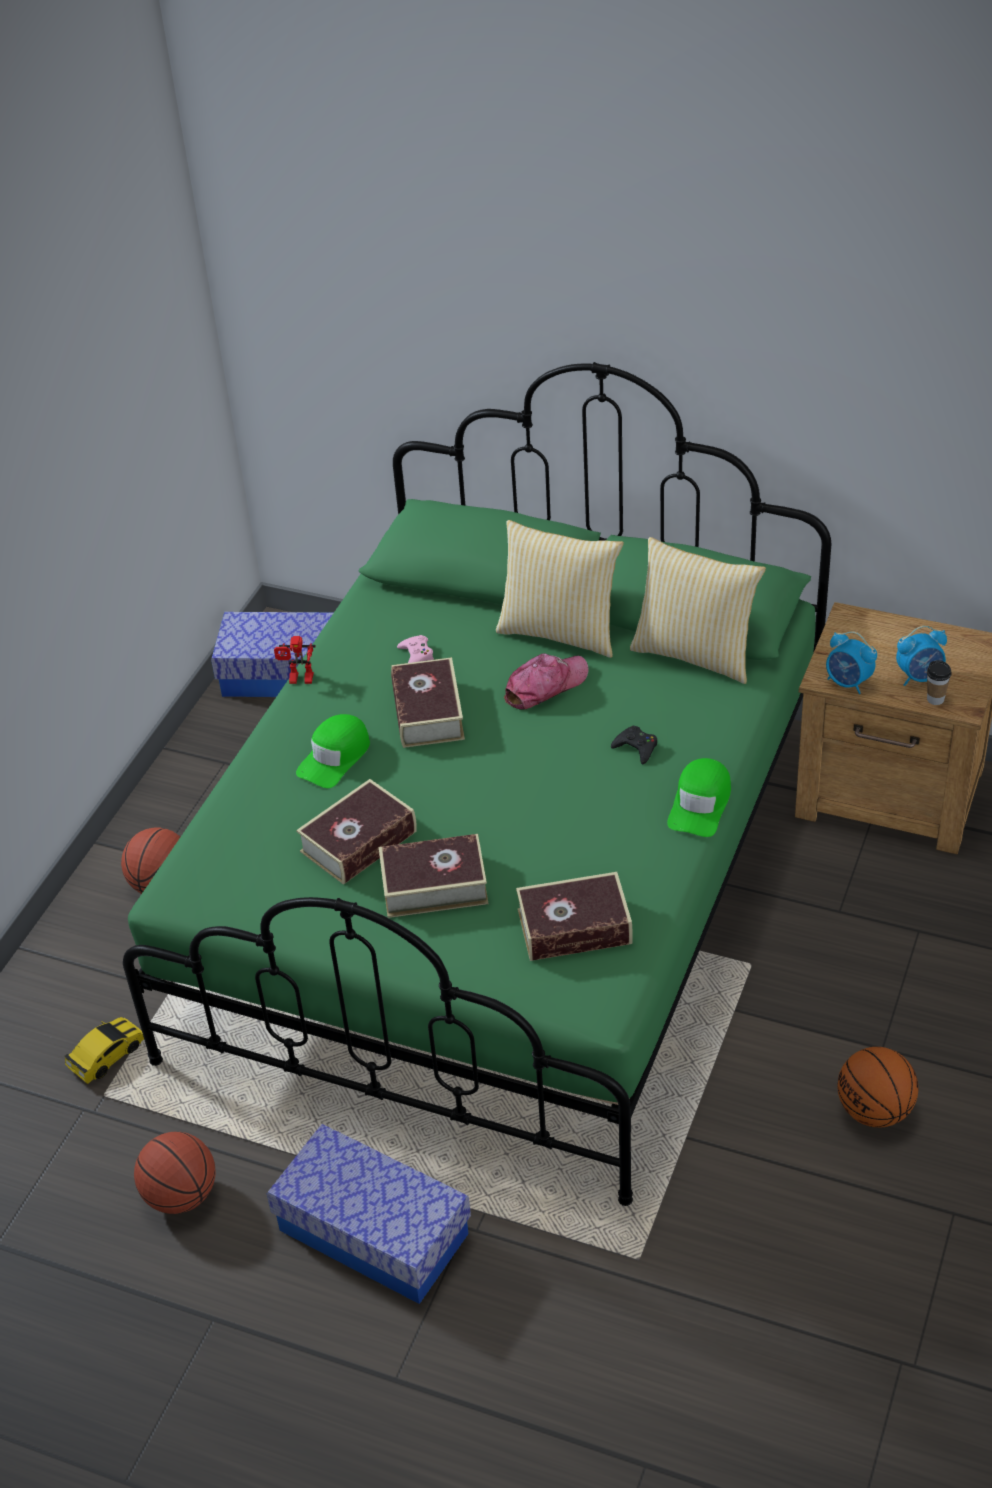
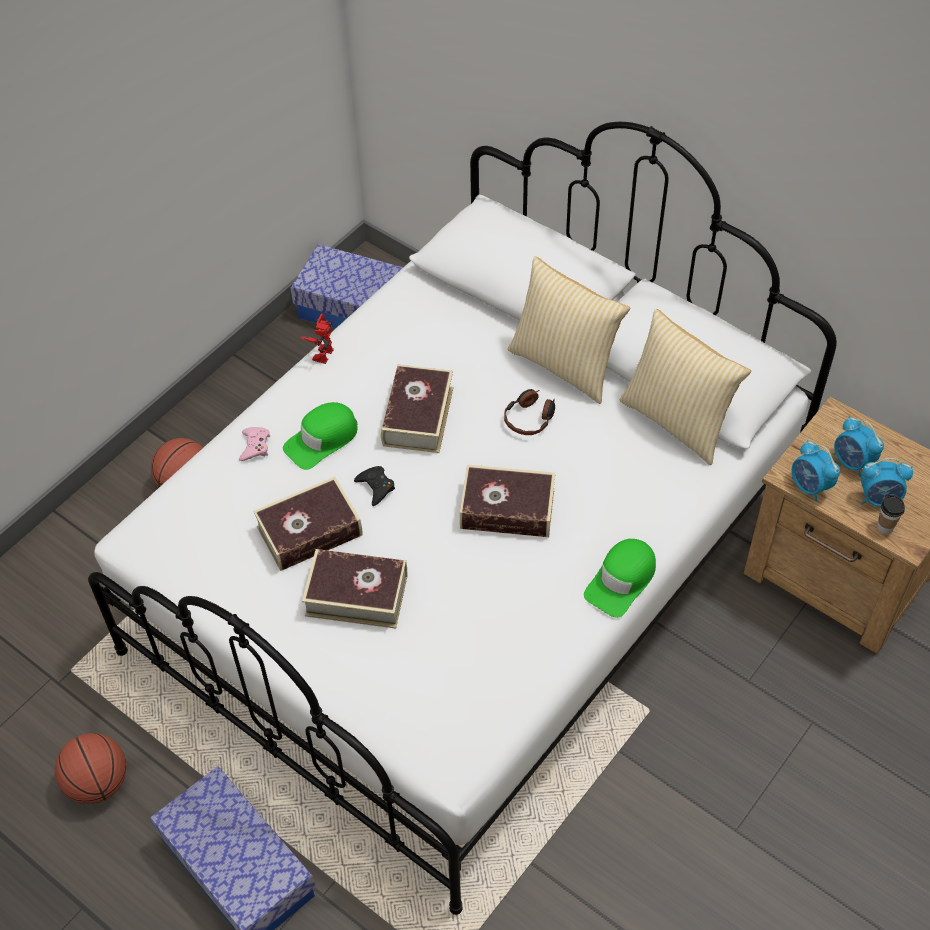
camera: 15 degrees right, 10 degrees up
toy car [64,1017,144,1084] -> none
green bed [123,362,831,1206] -> white bed [88,122,837,915]
toy robot [274,636,316,684] -> toy robot turned 90 degrees clockwise [300,314,334,364]
pink game controller [397,635,434,663] -> pink game controller moved to [239,427,270,461]
cap [504,653,588,710] -> headphones [504,389,555,435]
book [516,872,633,961] -> book moved to [460,465,555,537]
black game controller [611,726,657,764] -> black game controller moved to [354,466,395,506]
basketball [837,1047,918,1127] -> none
none -> alarm clock [834,416,884,477]

